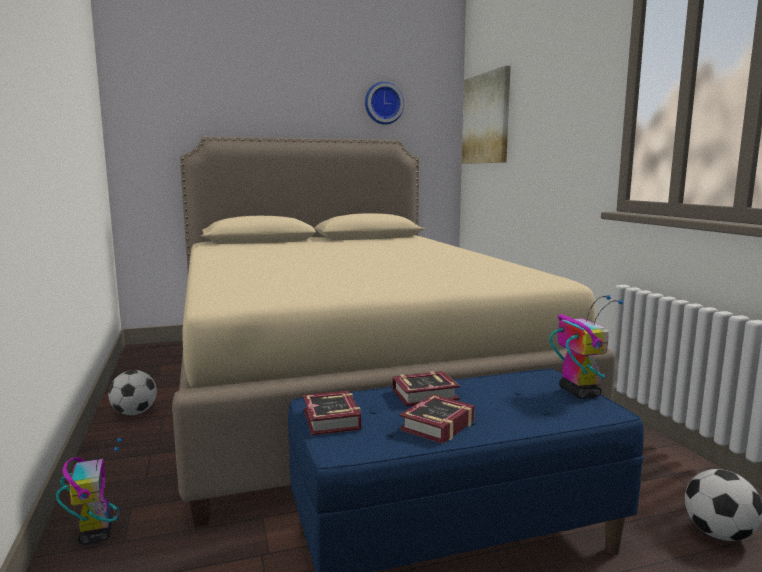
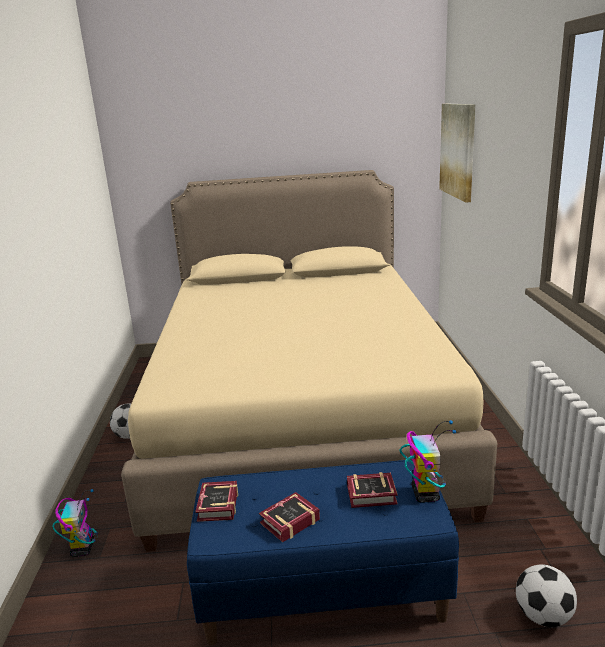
camera: 15 degrees right, 10 degrees up
wall clock [365,82,404,125] -> none
book [392,371,460,406] -> book moved to [347,472,398,508]

